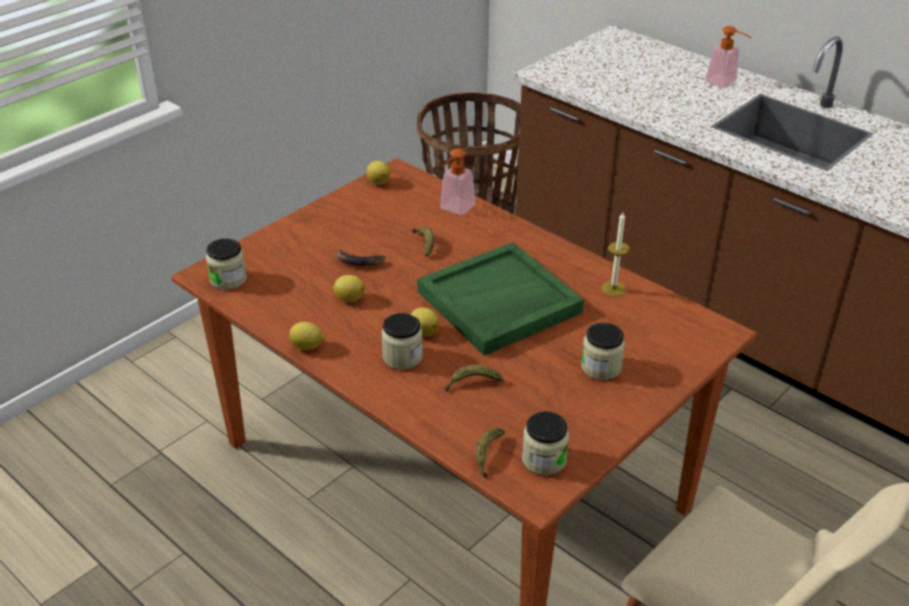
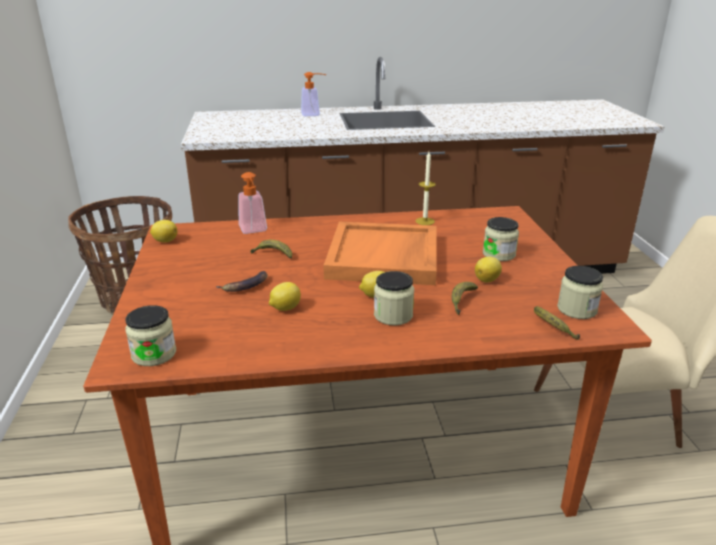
camera: 50 degrees left, 10 degrees down
lemon [289,322,325,350] -> lemon moved to [475,257,502,282]
green tray [417,242,584,356] -> orange tray [323,222,437,285]

